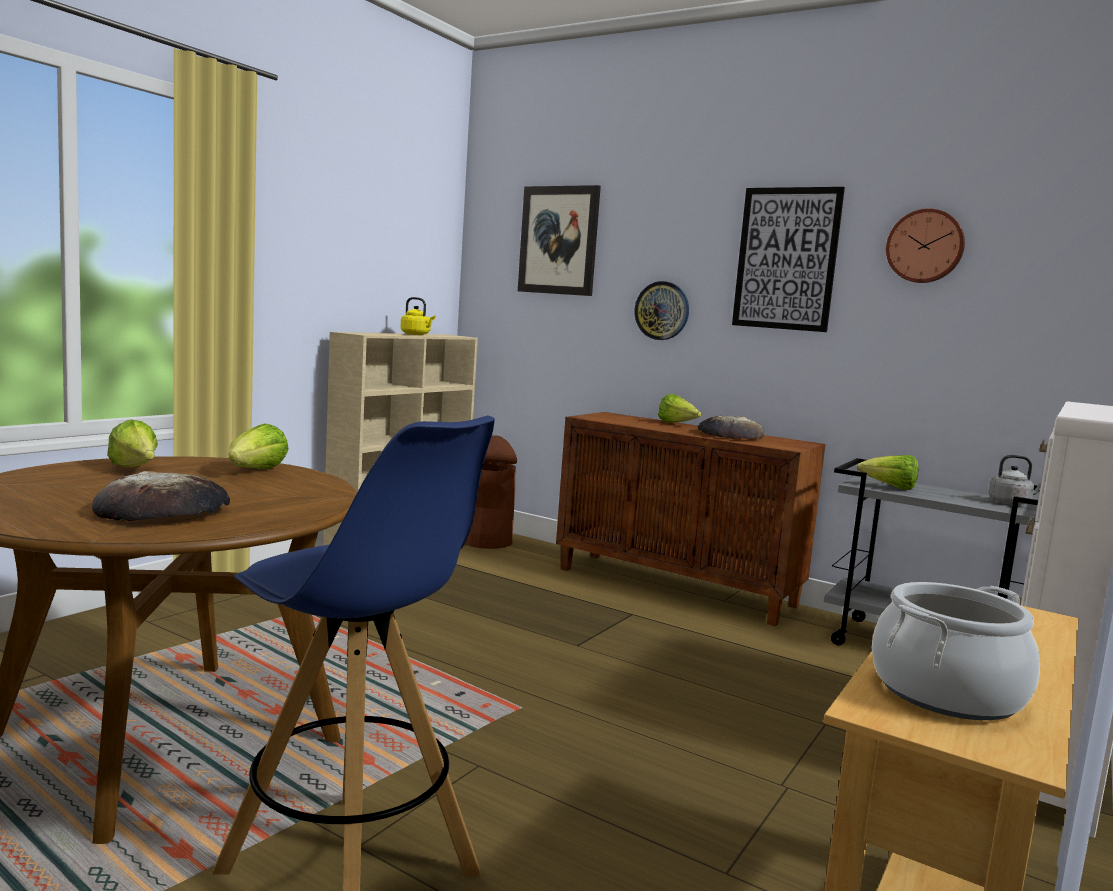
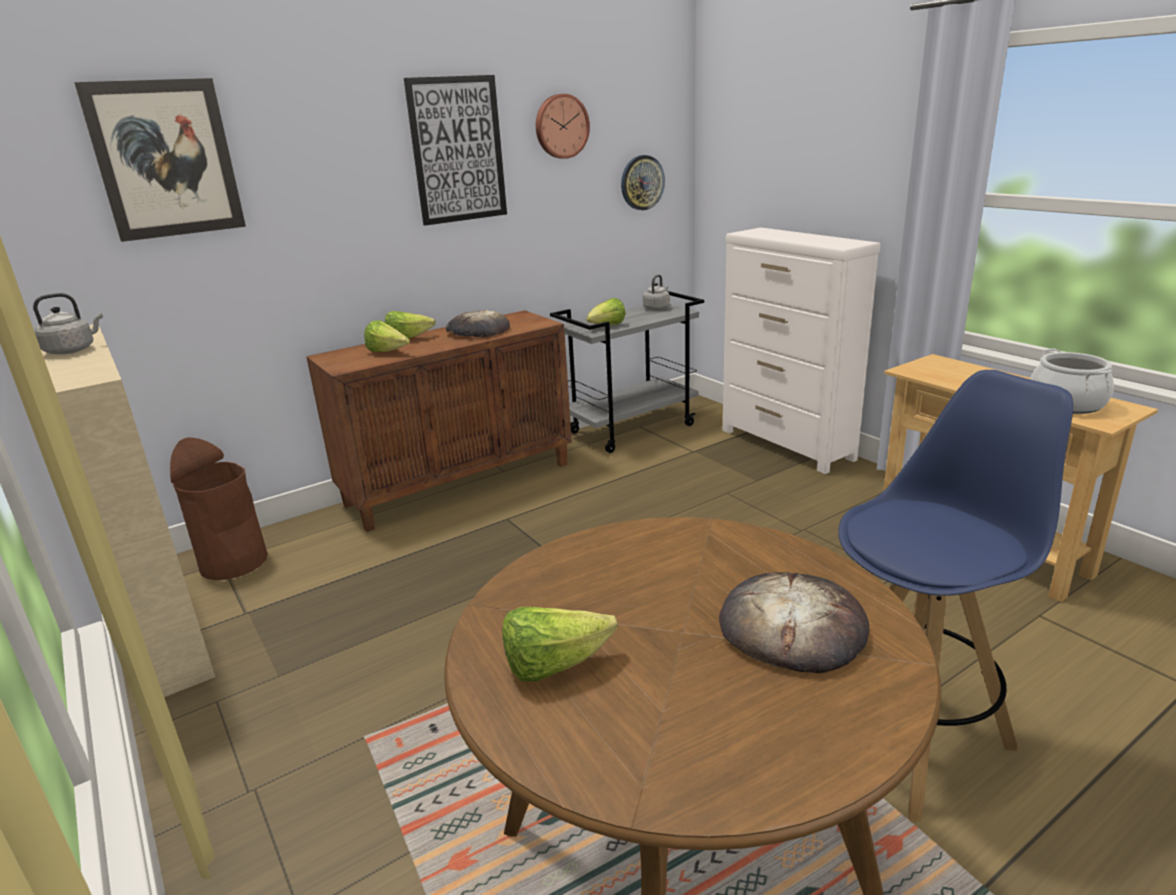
camera: 65 degrees left, 15 degrees up
lettuce [229,423,289,469] -> lettuce moved to [364,320,410,352]
yellow kettle [400,297,435,335] -> grey kettle [33,293,103,354]
wall clock [635,281,689,340] -> wall clock moved to [621,155,665,210]

